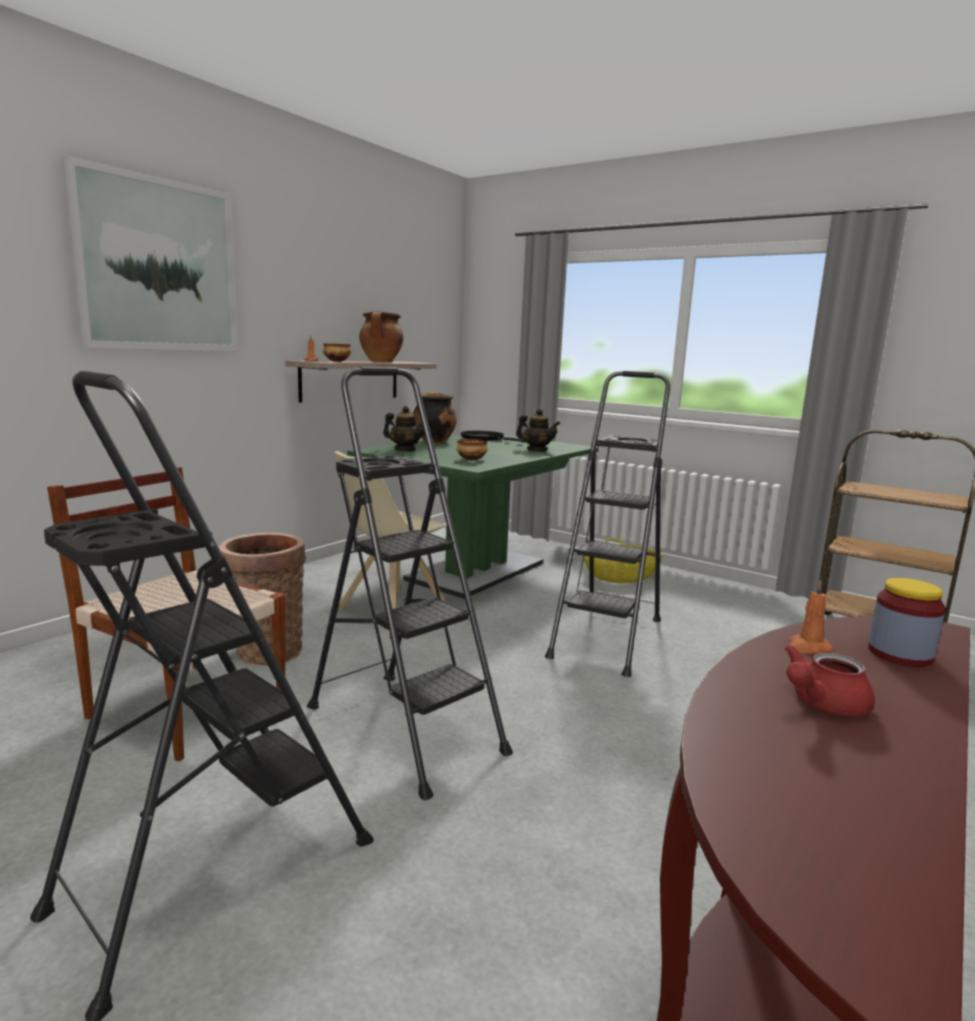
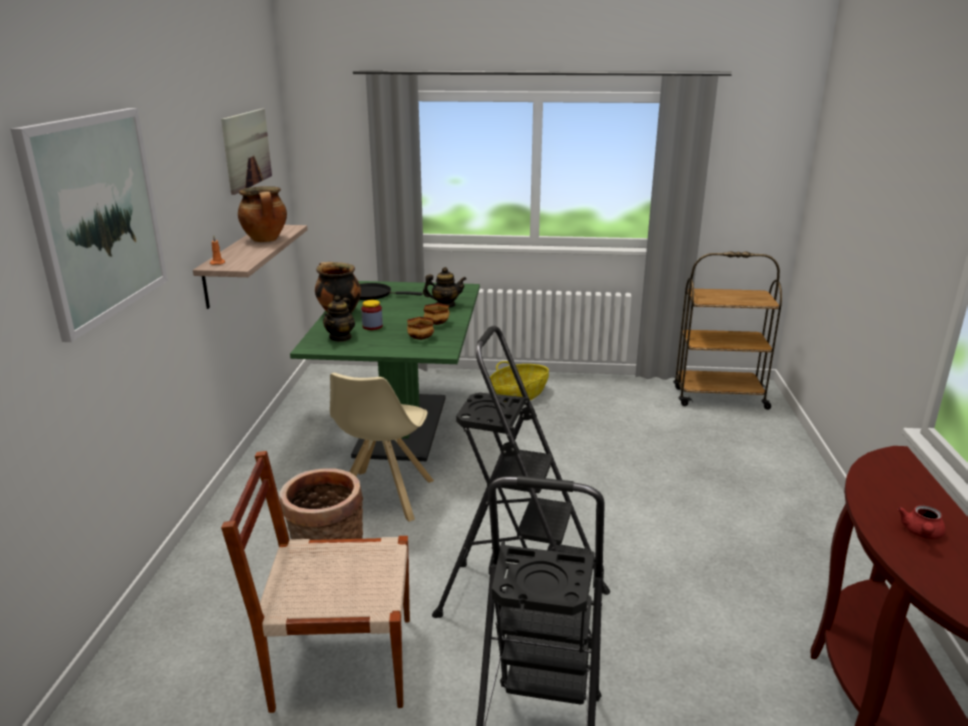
camera: 30 degrees left, 10 degrees up
bowl [323,343,351,362] -> bowl moved to [424,303,450,325]
teapot [383,406,424,451] -> teapot turned 120 degrees clockwise [323,295,355,342]
step ladder [545,370,670,677] -> none
orange candle [789,579,833,654] -> none
jar [868,578,946,667] -> jar moved to [361,300,383,330]
none -> picture [221,109,272,195]

